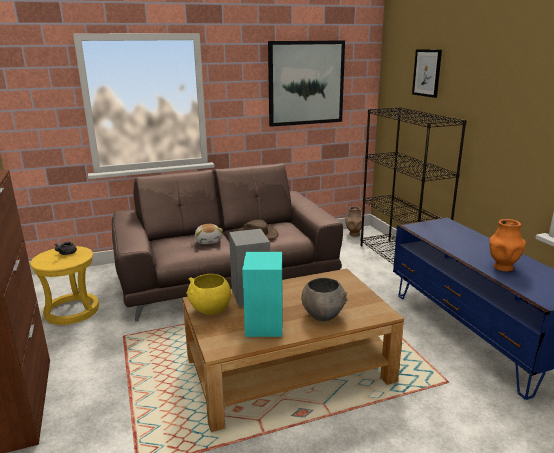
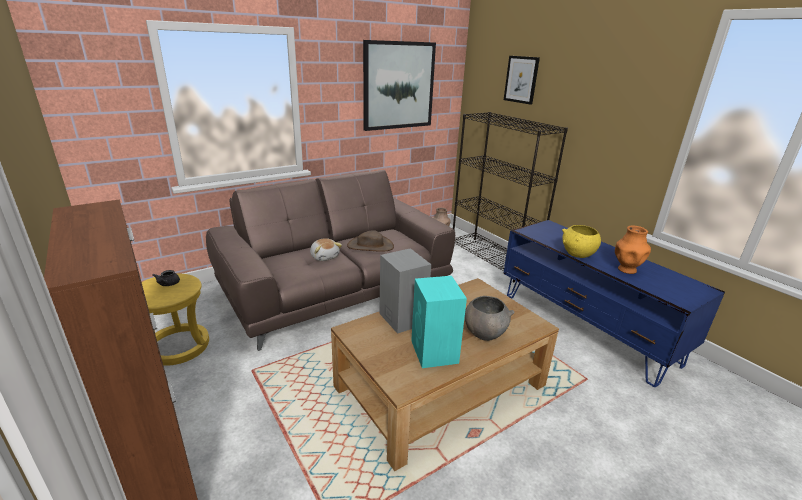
camera: 15 degrees left, 5 degrees up
yellow bowl [187,274,231,315] -> yellow bowl moved to [562,225,601,258]

